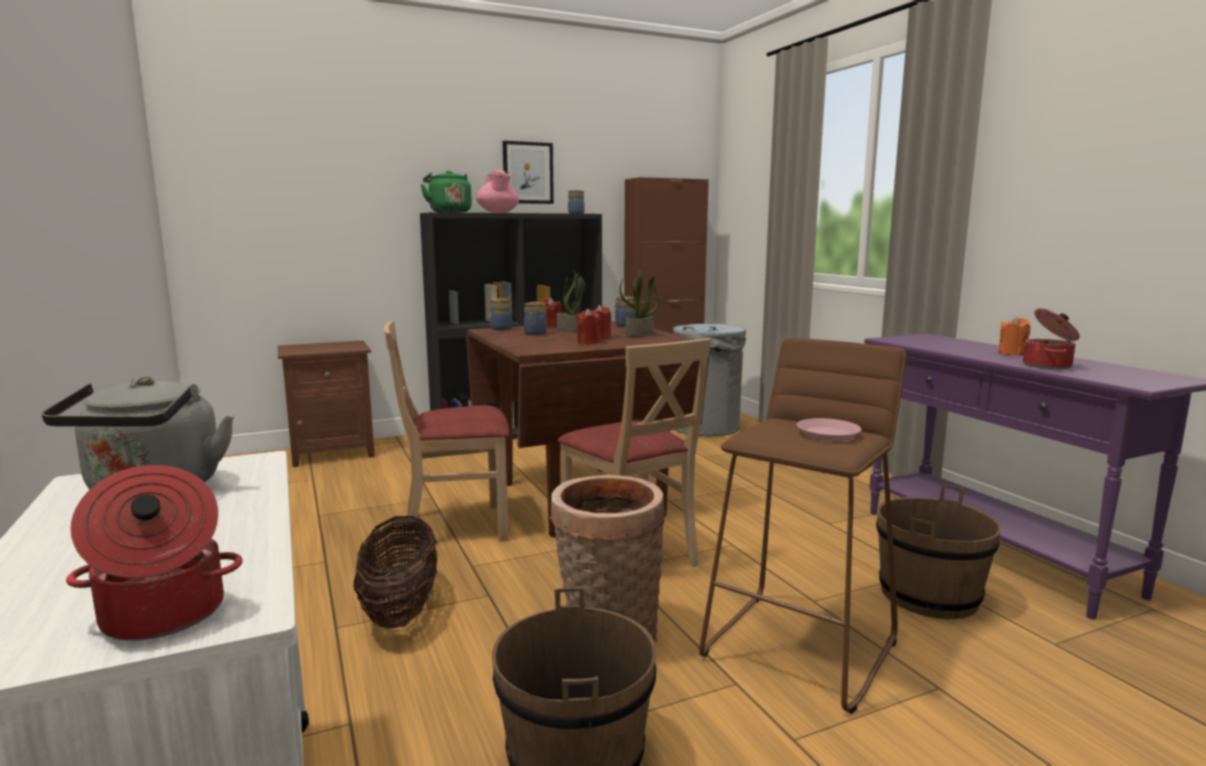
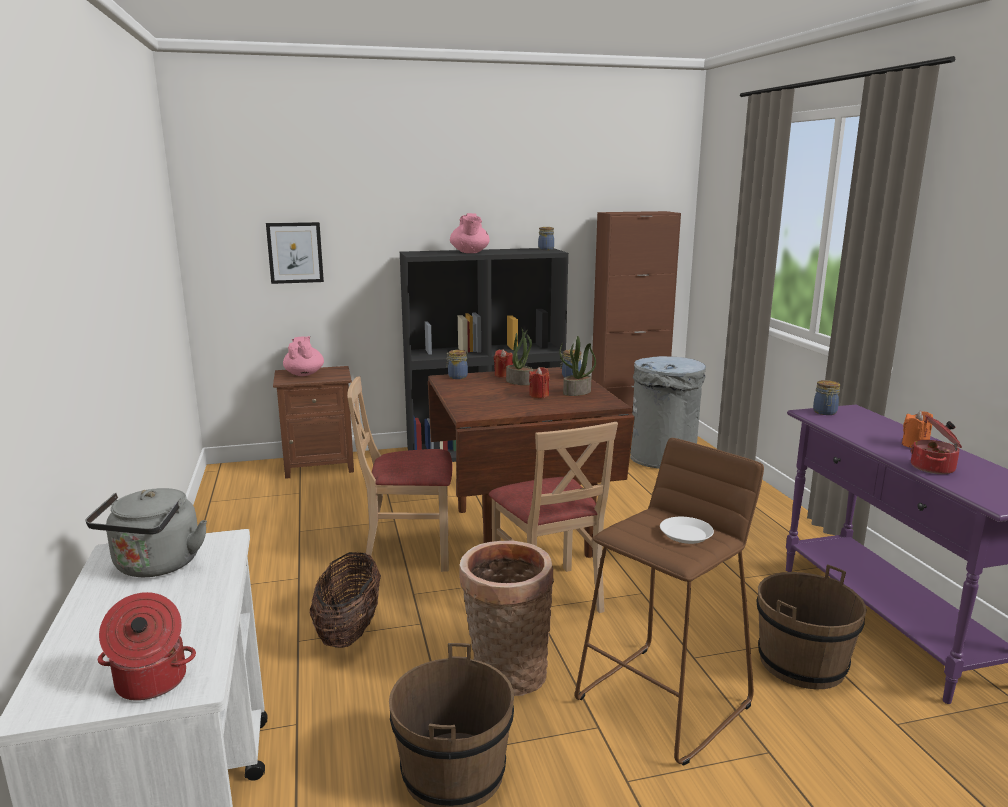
camera: 10 degrees right, 5 degrees up
green kettle [420,170,472,213] -> none
picture [502,141,554,204] -> picture moved to [266,222,324,284]
jar [524,302,547,335] -> jar moved to [813,380,840,415]
red candle [577,309,601,344] -> none
pink plate [797,418,862,441] -> white plate [660,517,714,544]
none -> pink teapot [283,336,324,376]

